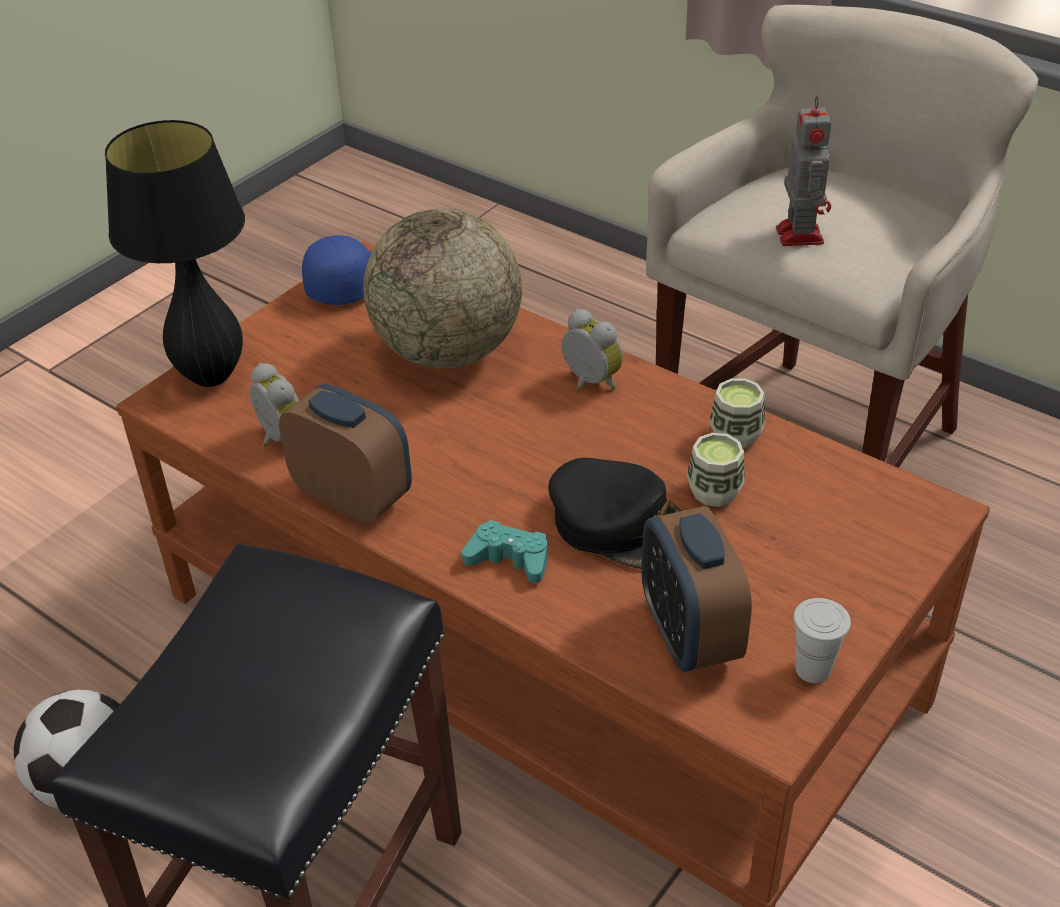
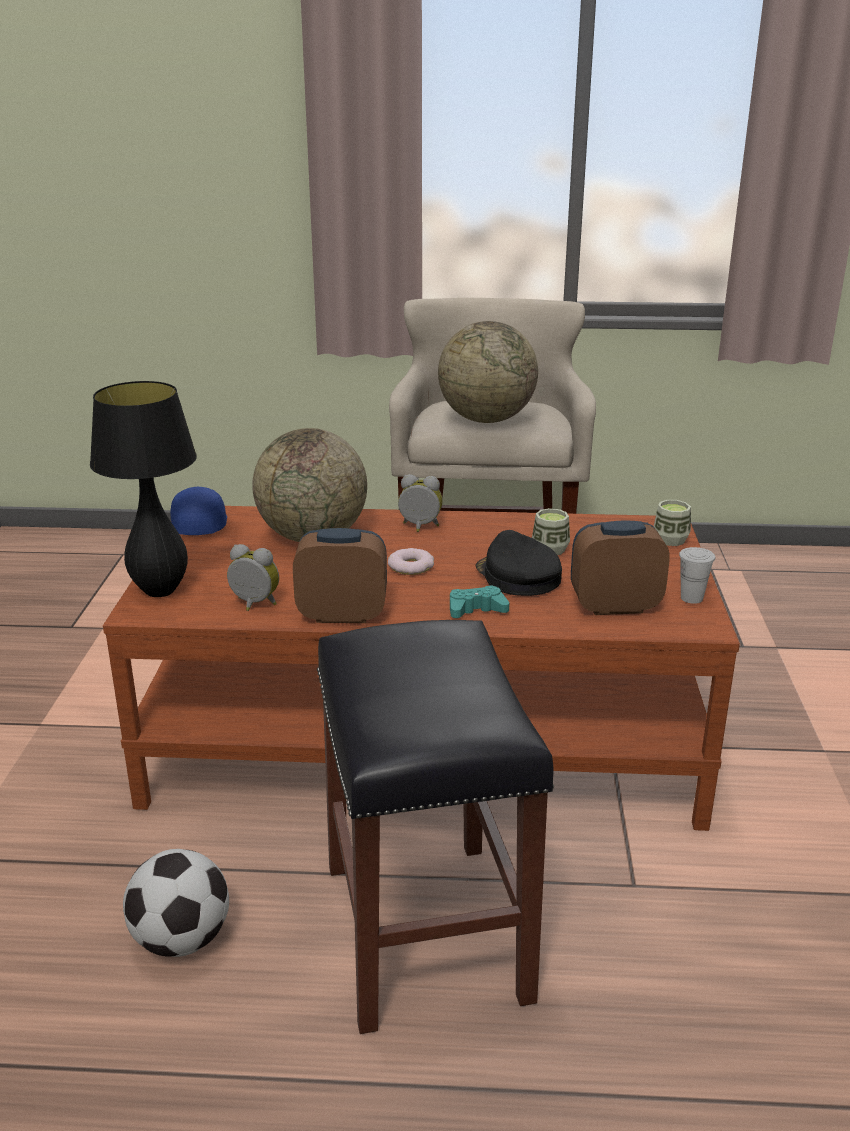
camera: 35 degrees left, 15 degrees down
black cap [548,458,681,569] -> black cap turned 120 degrees counterclockwise [476,530,562,596]
alarm clock [641,506,752,672] -> alarm clock turned 135 degrees clockwise [571,521,670,615]
cup [709,378,765,449] -> cup moved to [654,500,691,546]
toy robot [776,95,831,246] -> globe [438,321,538,423]
none -> donut [388,548,434,575]

